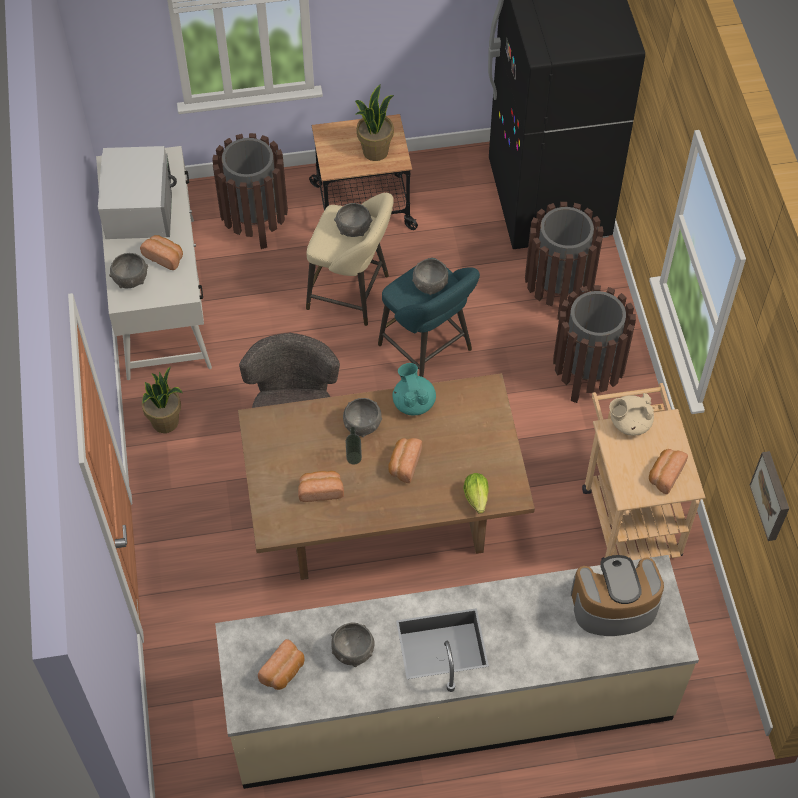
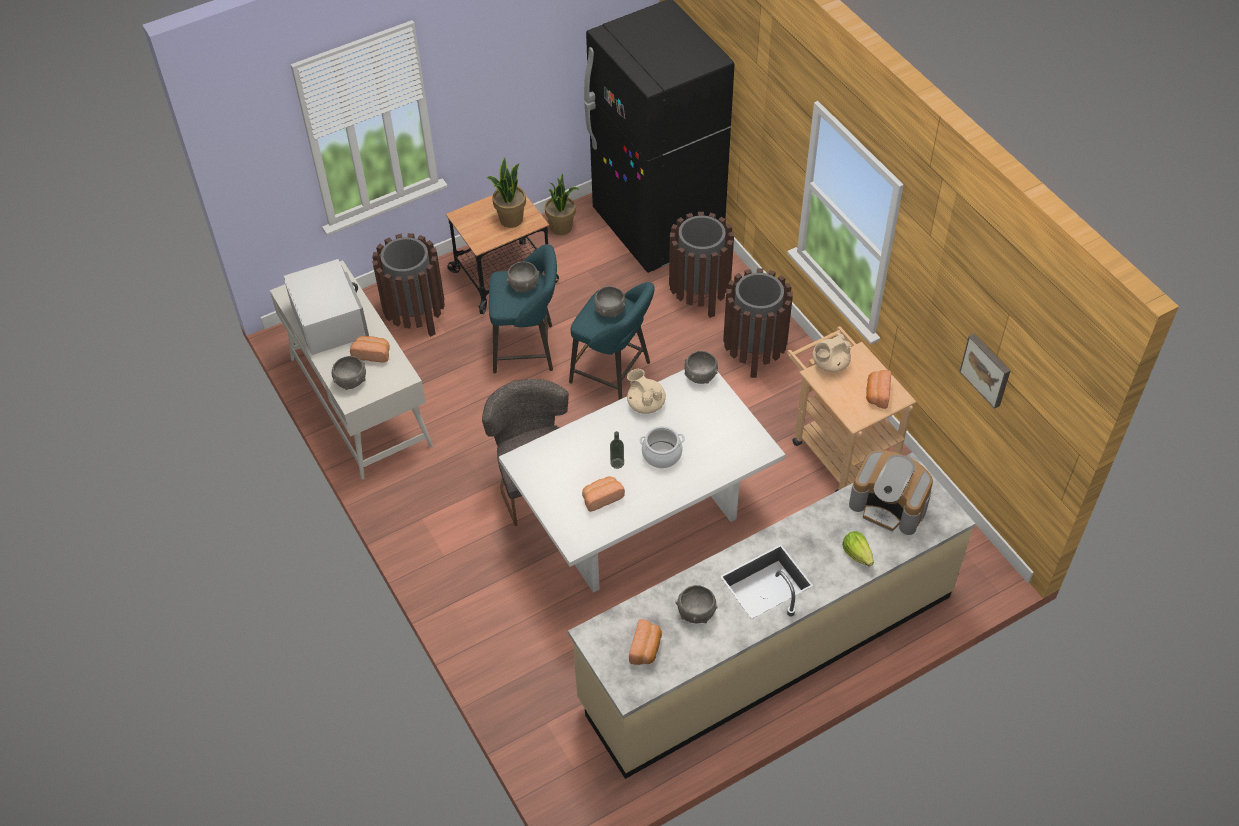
camera: 20 degrees left, 5 degrees down
potted plant [142,367,183,433] -> potted plant moved to [545,173,580,235]
brown dining table [238,373,535,580] -> white dining table [499,369,786,593]
beige stool [306,193,394,326] -> turquoise stool [489,244,557,374]
grey bowl [343,398,382,437] -> grey bowl moved to [684,351,718,384]
bread [388,438,422,483] -> cooking pot [640,426,685,468]
turquoise teapot [392,363,436,415] -> beige teapot [627,369,666,414]
lettuce [463,473,488,514] -> lettuce moved to [842,531,874,567]
coffee machine [571,555,664,636] -> coffee machine turned 120 degrees counterclockwise [849,451,933,535]

